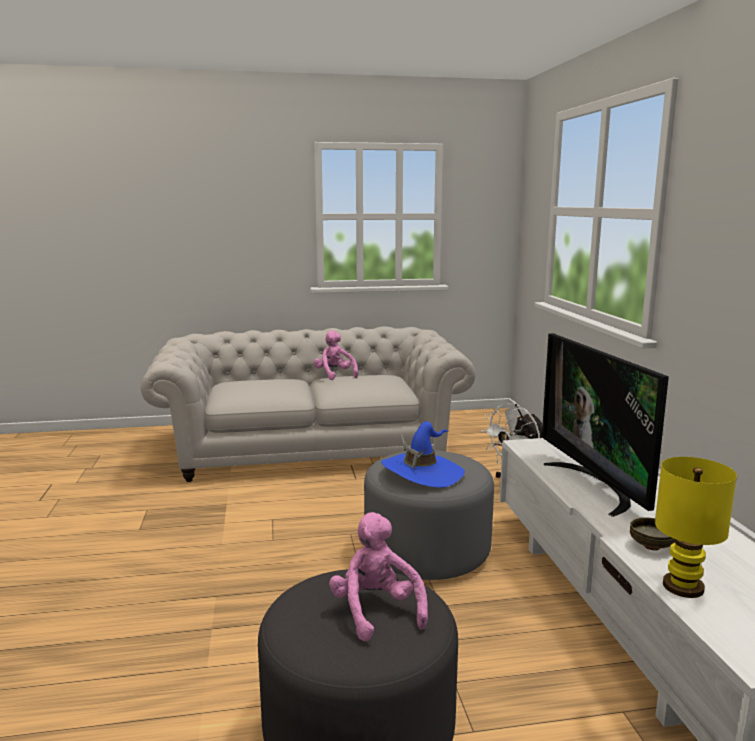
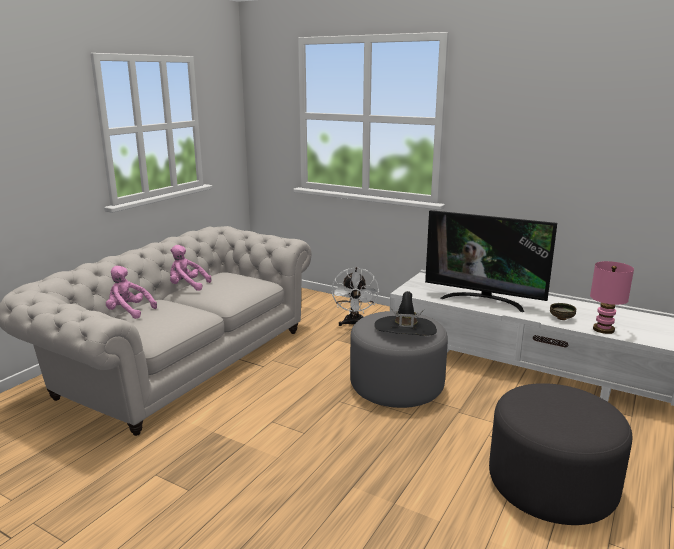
camera: 50 degrees left, 5 degrees up
pink plush toy [329,512,428,641] -> pink plush toy moved to [106,266,157,319]
blue hat [381,421,465,488] -> black hat [374,291,437,336]
yellow table lamp [655,457,737,598] -> pink table lamp [590,261,634,334]

